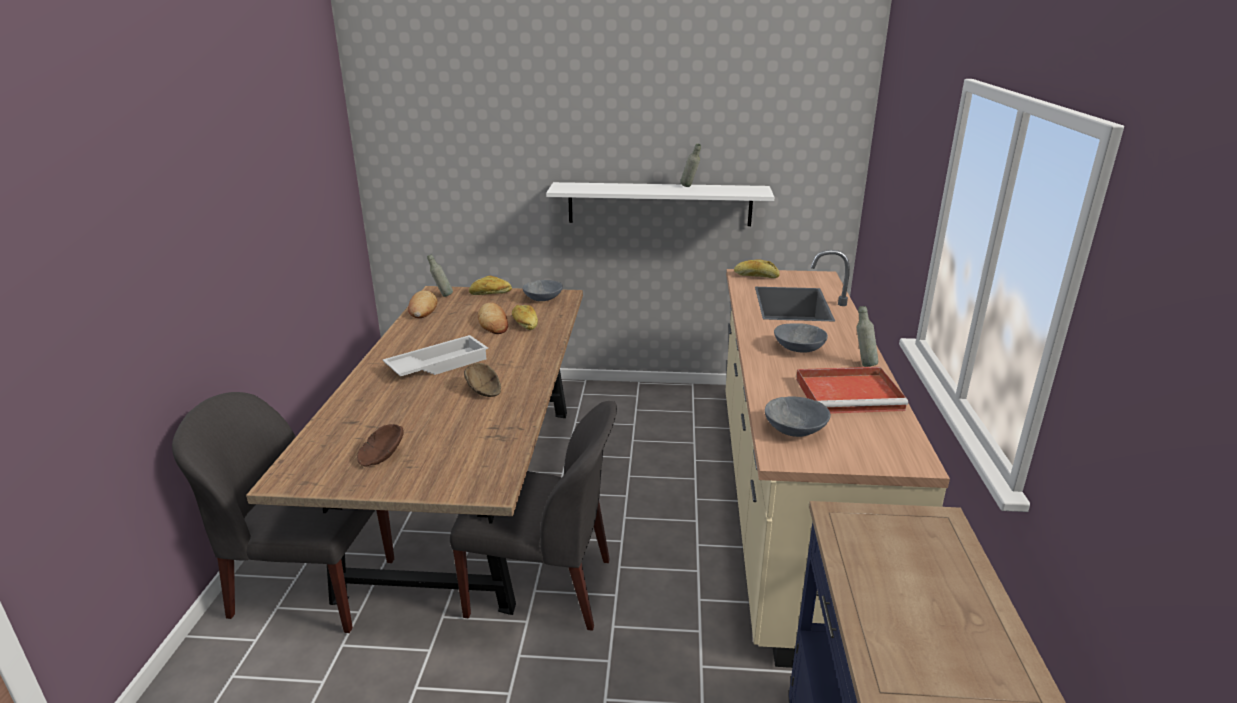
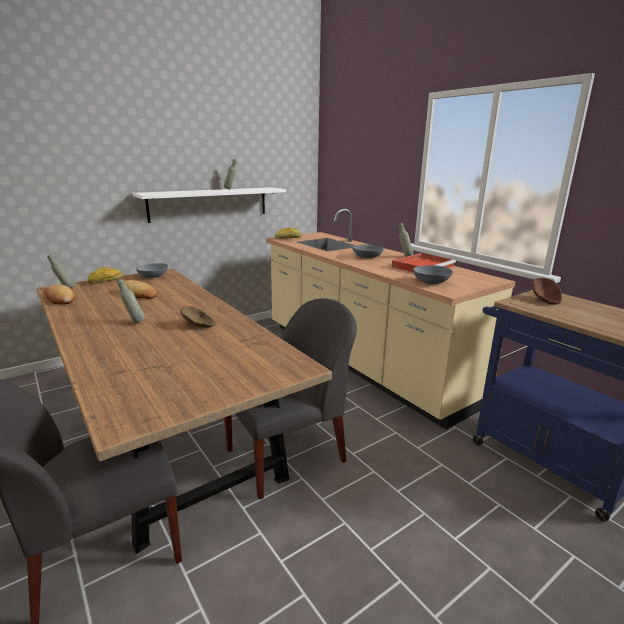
camera: 40 degrees left, 5 degrees down
brown bowl [357,424,403,467] -> brown bowl moved to [532,278,562,305]
white tray [383,335,488,377] -> grey bottle [117,279,145,324]
bread [512,305,538,330] -> none

